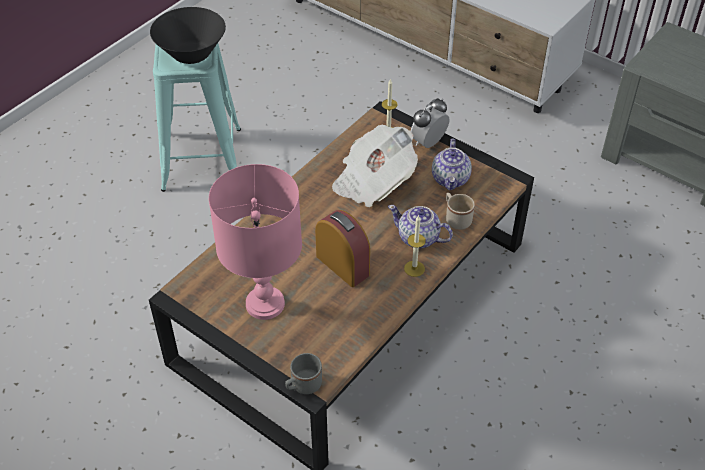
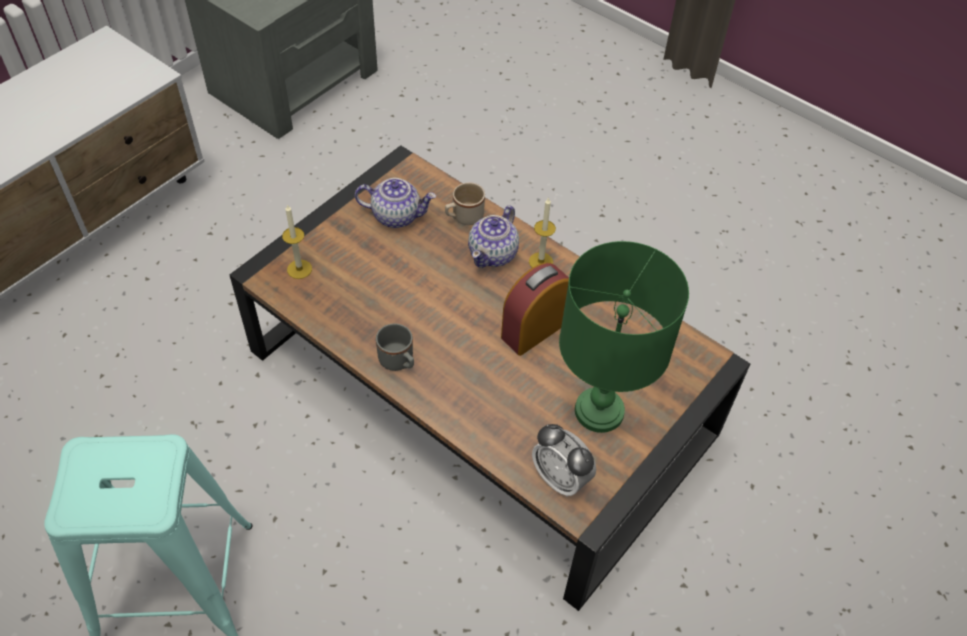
camera: 90 degrees left, 5 degrees up
black bowl [150,7,226,64] -> none
pink table lamp [209,164,302,320] -> green table lamp [559,241,689,433]
grey mug [285,353,322,394] -> grey mug moved to [376,323,414,371]
newspaper [332,124,418,207] -> none
alarm clock [411,98,450,148] -> alarm clock moved to [532,424,596,497]

